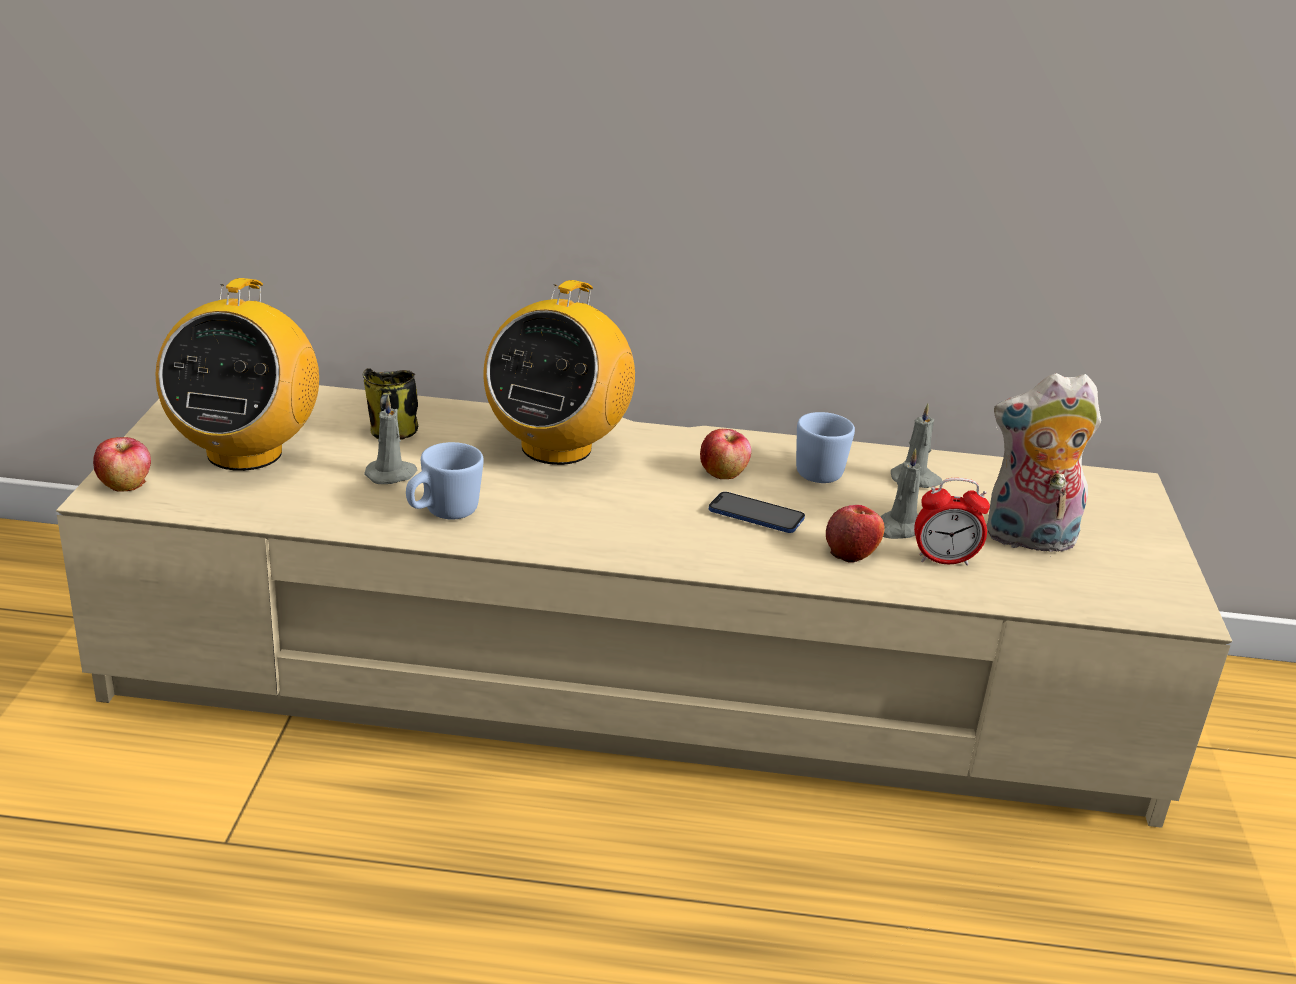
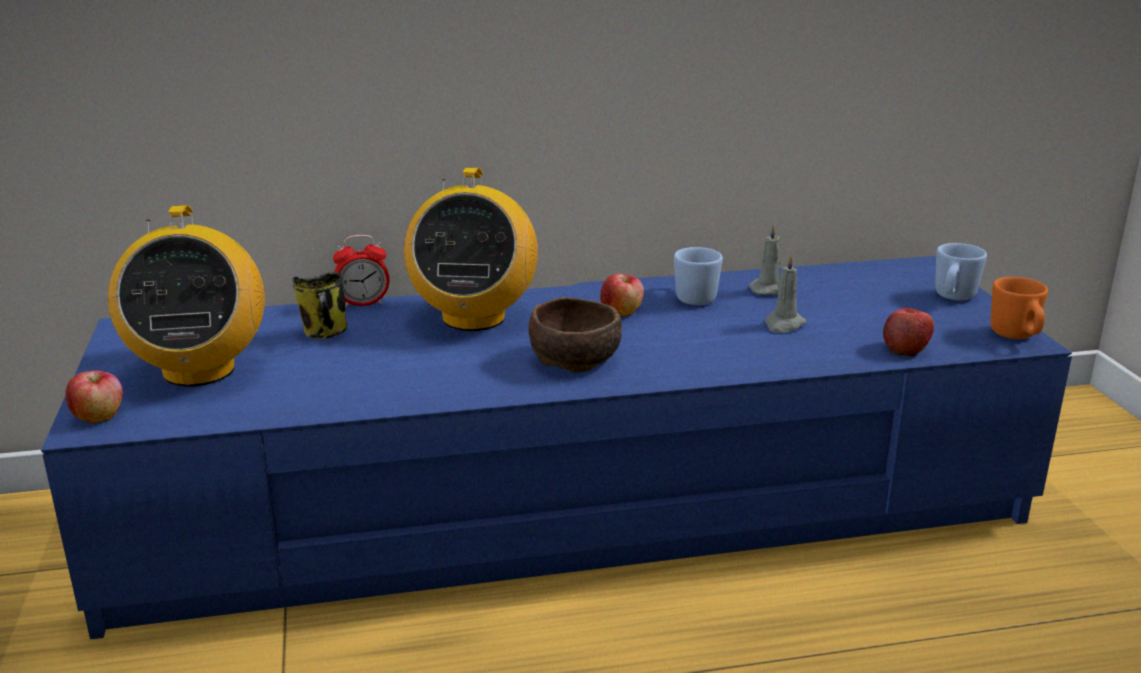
camera: 15 degrees left, 5 degrees down
beige tv stand [56,385,1232,828] -> blue tv stand [41,256,1072,639]
grey candle [364,395,418,484] -> none
blue mug [406,442,484,520] -> blue mug moved to [935,243,987,300]
phone [709,492,805,533] -> none
apple [826,505,885,562] -> apple moved to [883,308,934,356]
alarm clock [914,478,990,566] -> alarm clock moved to [333,235,390,308]
plush toy [987,373,1101,552] -> none
none -> brown bowl [529,297,622,373]
none -> orange mug [991,277,1048,339]

